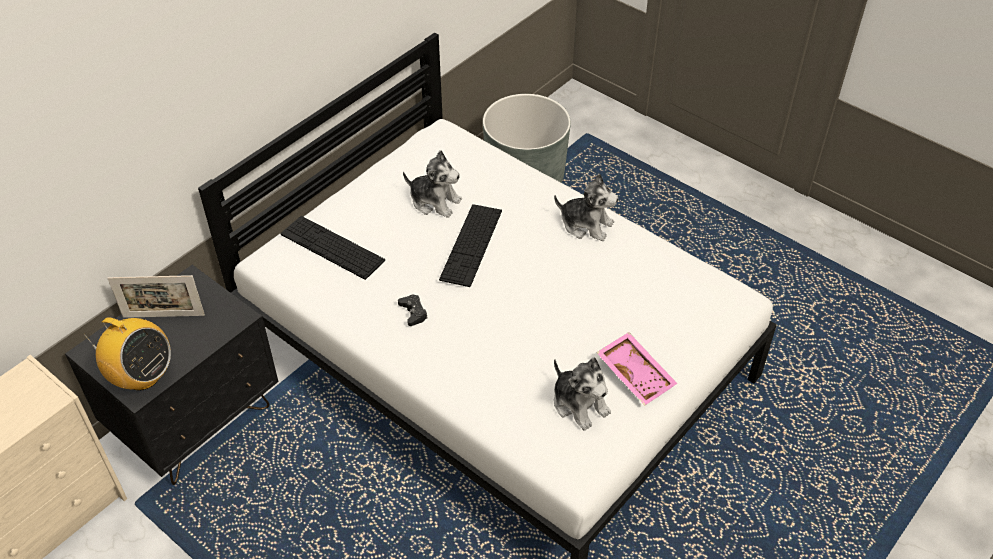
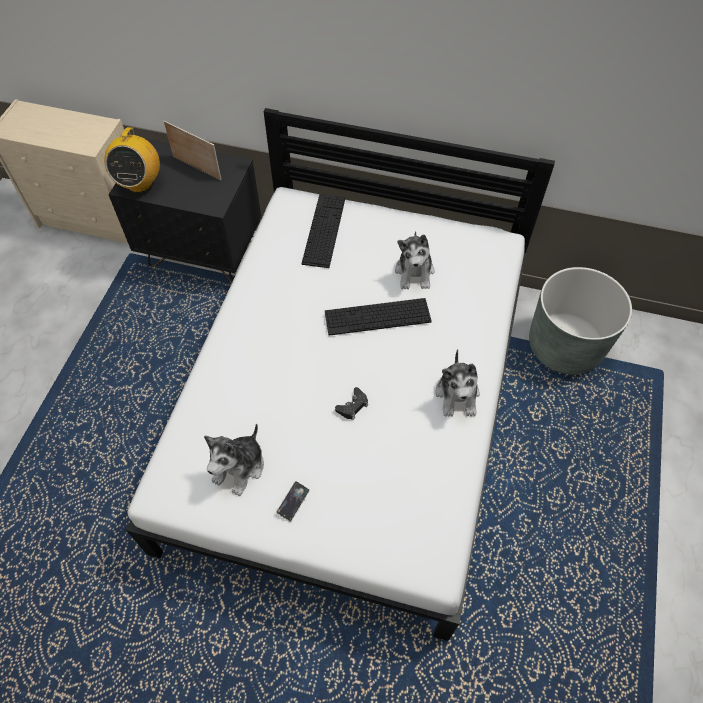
camera: 65 degrees right, 10 degrees up
picture frame [107,275,205,318] -> picture frame turned 150 degrees clockwise [164,121,222,180]
black game controller [398,295,428,326] -> black game controller moved to [335,387,368,420]
pink tray [596,332,677,406] -> phone [276,481,310,522]

